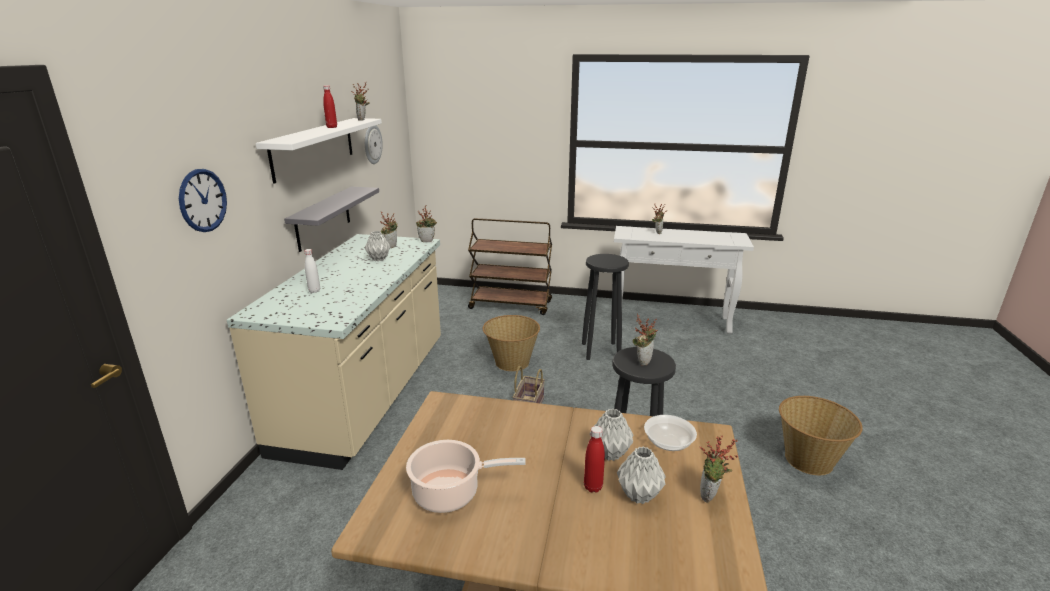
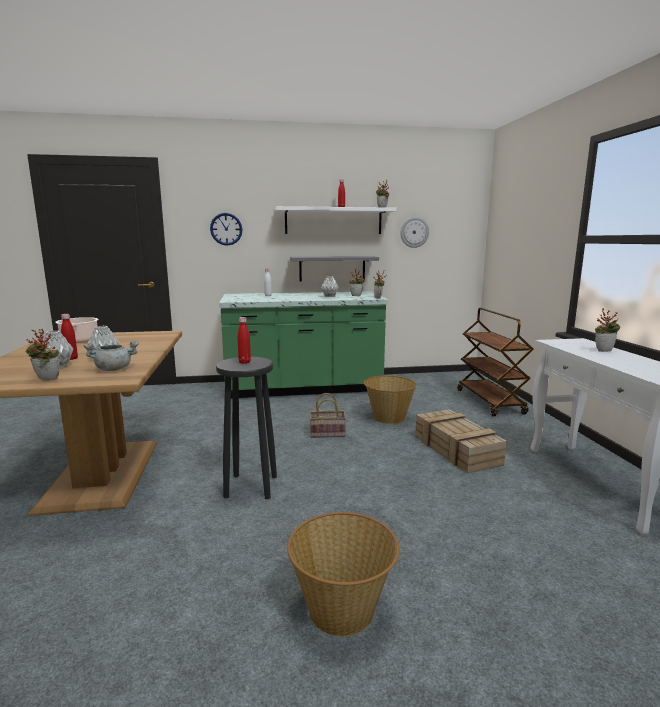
camera: 70 degrees right, 10 degrees down
beige counter [227,234,441,470] -> green counter [219,291,388,398]
black stool [582,254,629,360] -> crate [415,409,507,474]
potted plant [633,313,658,366] -> red bottle [238,317,251,364]
bowl [644,415,697,451] -> grey cooking pot [83,341,139,371]

